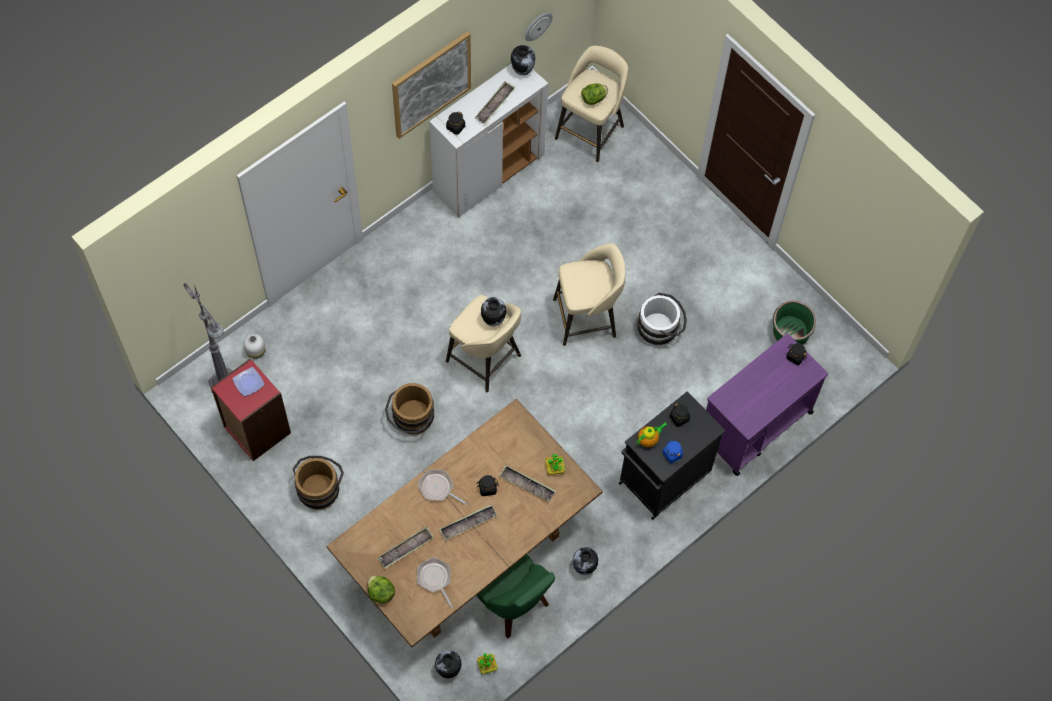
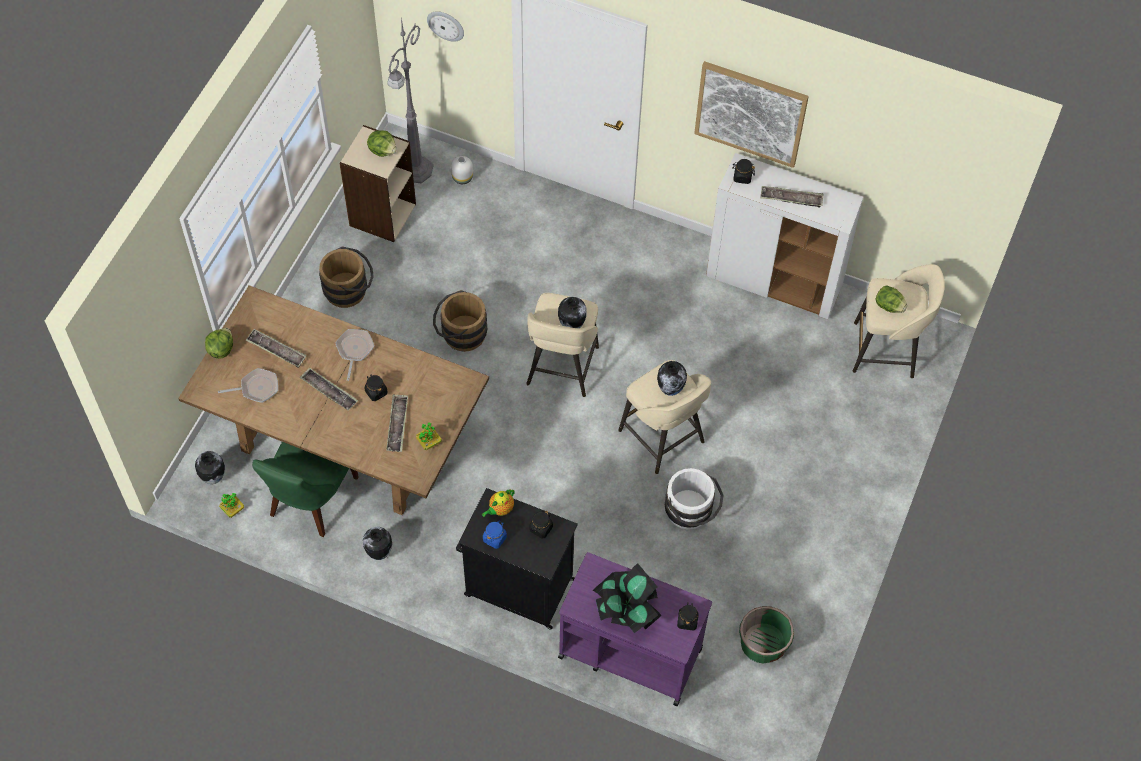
camera: 65 degrees right, 5 degrees down
red bookcase [211,358,291,461] -> beige bookcase [339,125,416,242]
plate [232,367,265,397] -> lettuce [367,130,397,157]
frying pan [417,557,453,608] -> frying pan turned 45 degrees clockwise [218,368,278,403]
vase [511,45,535,75] -> vase moved to [657,361,687,396]
wall clock [525,13,553,41] -> wall clock moved to [427,12,464,42]
teapot [636,422,667,447] -> teapot turned 105 degrees clockwise [482,489,515,517]
none -> potted plant [592,563,661,633]

